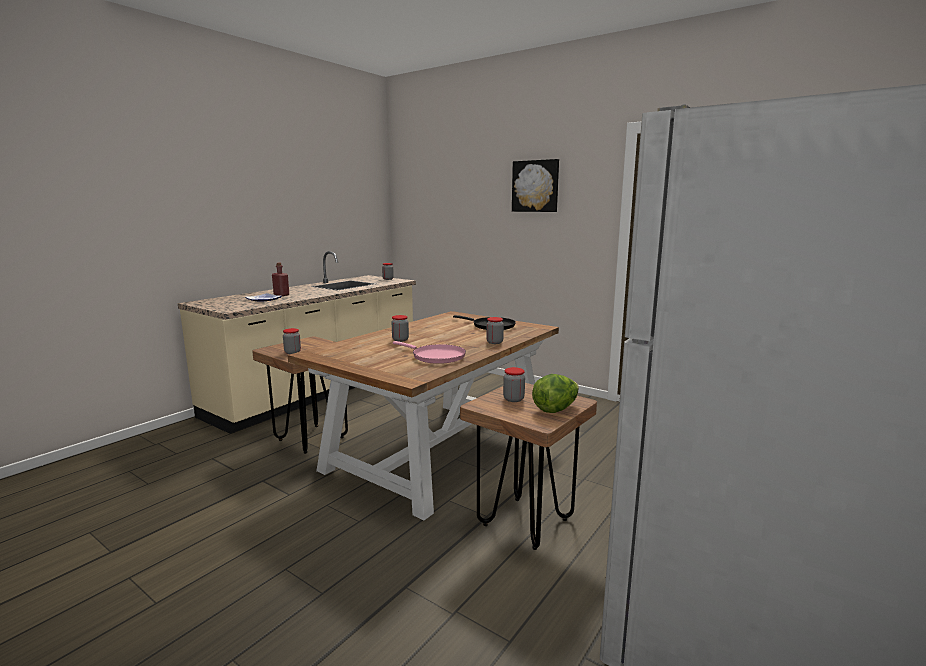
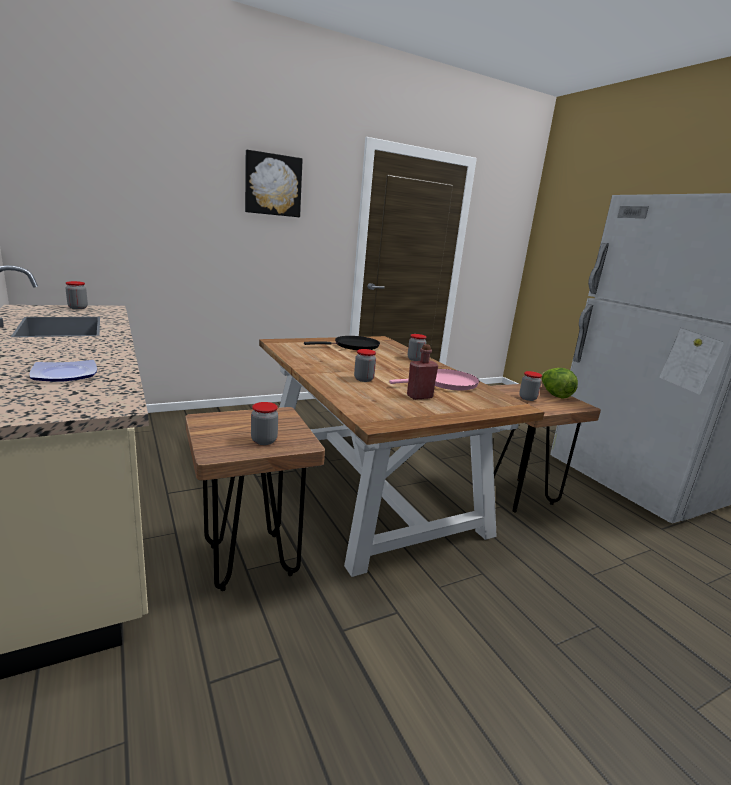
camera: 65 degrees left, 5 degrees up
red bottle [272,263,289,296] -> red bottle moved to [407,344,438,400]

